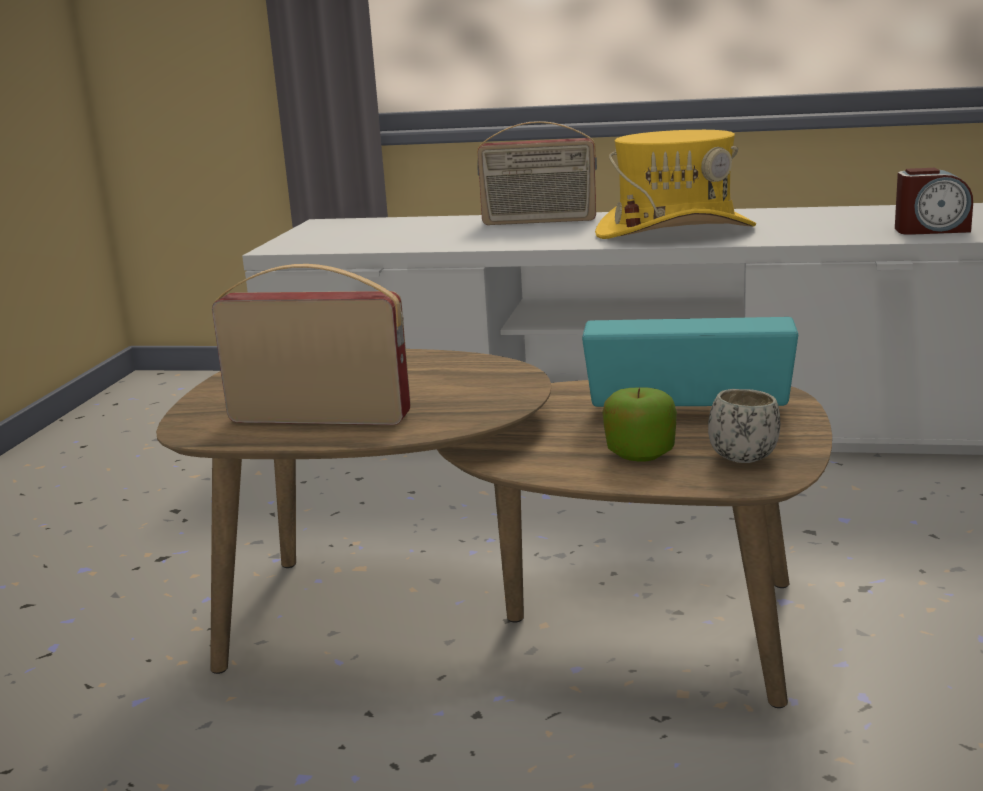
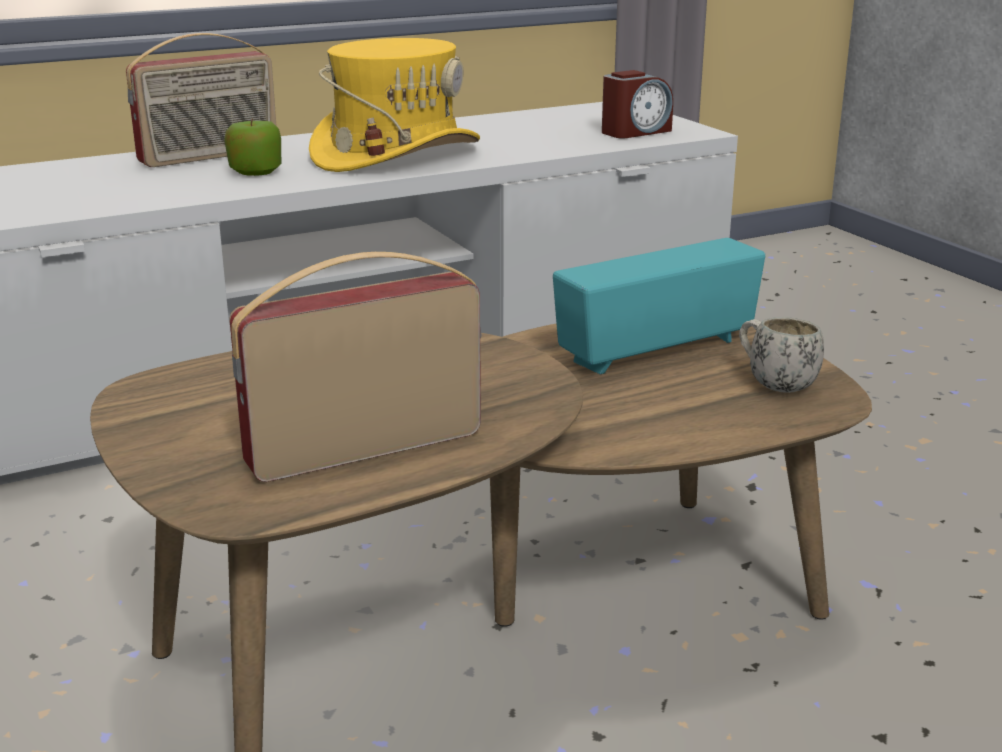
camera: 40 degrees left, 5 degrees up
apple [602,387,677,461] -> apple moved to [224,119,282,176]

